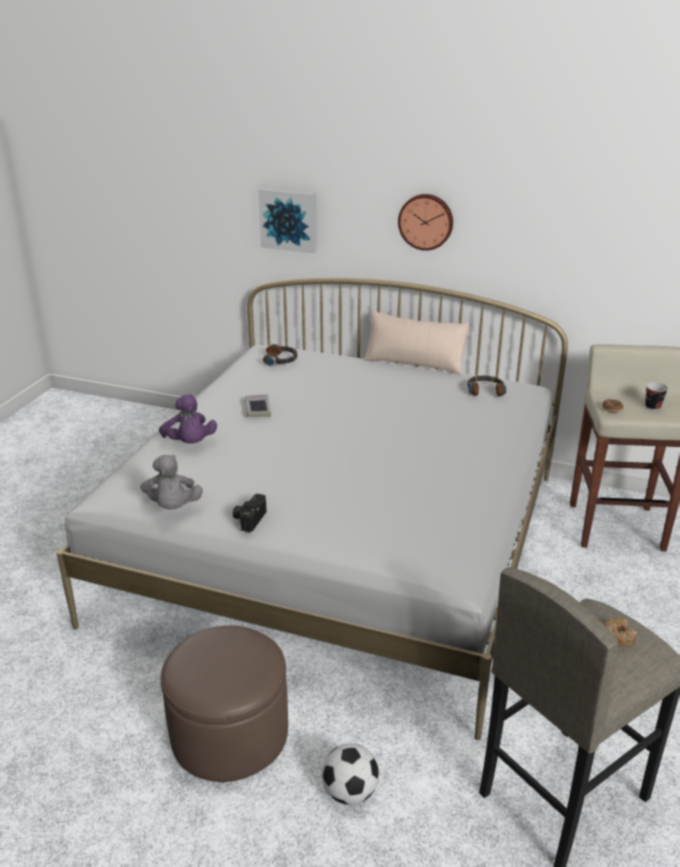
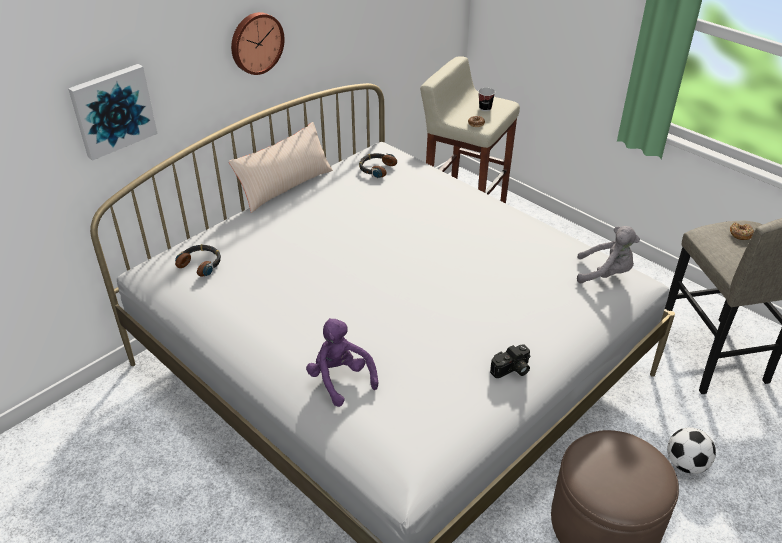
camera: 65 degrees left, 10 degrees up
grey plush toy [140,455,203,509] -> grey plush toy moved to [577,226,640,284]
purple plush toy [159,394,217,444] -> purple plush toy turned 120 degrees counterclockwise [306,318,378,407]
camera [233,494,267,532] -> camera turned 75 degrees counterclockwise [490,344,530,378]
book [245,394,271,417] -> none

